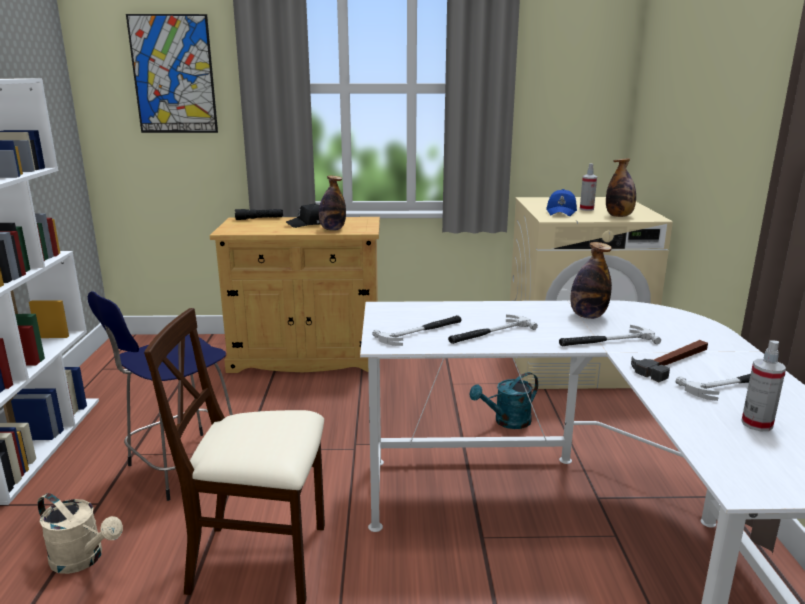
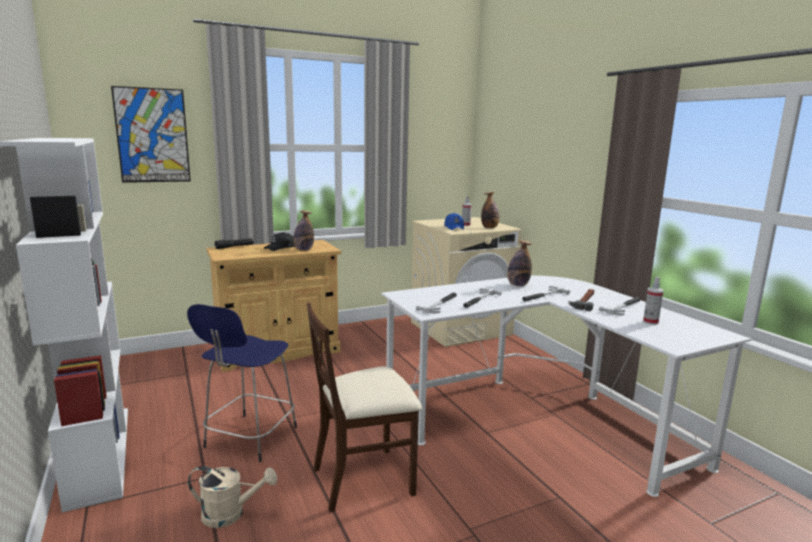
camera: 25 degrees left, 5 degrees down
turquoise watering can [469,372,538,429] -> none

